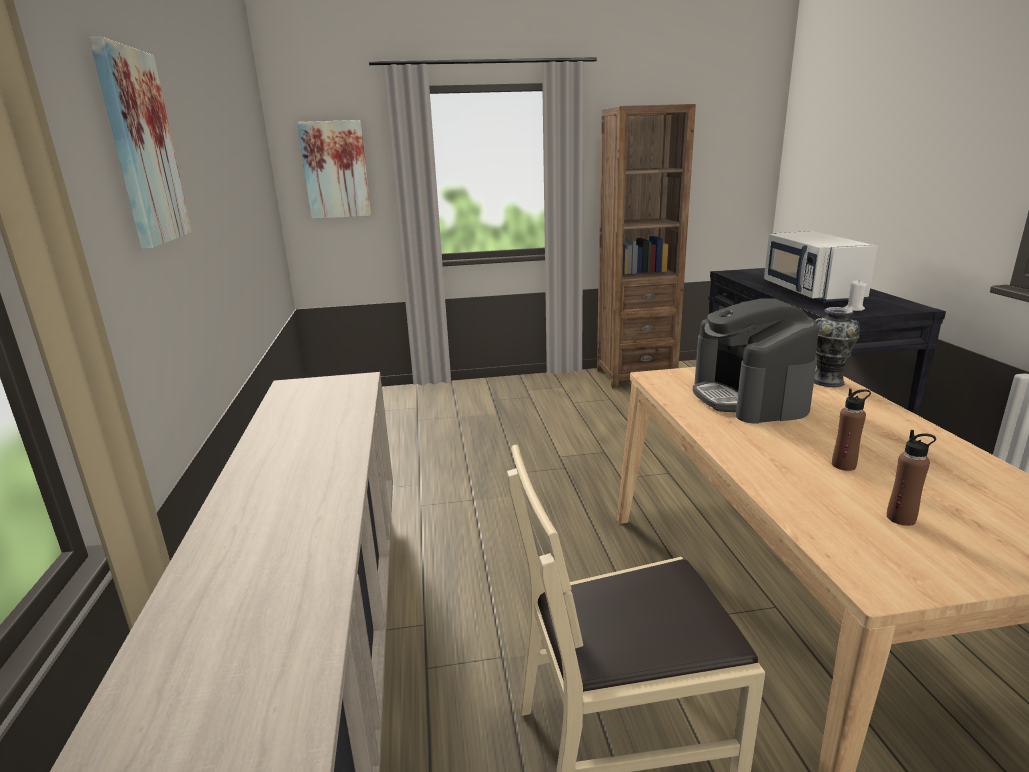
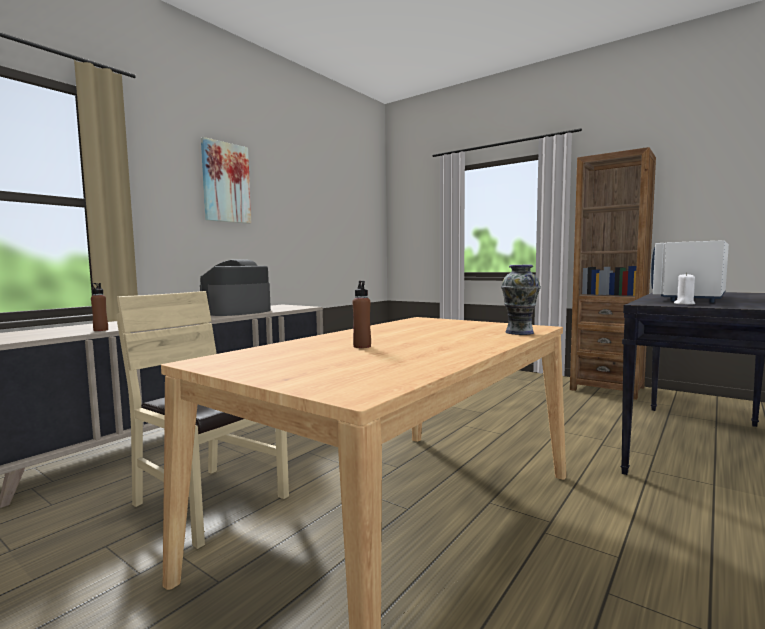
camera: 45 degrees right, 15 degrees down
picture [297,120,371,219] -> none
coffee machine [693,298,819,424] -> coffee machine moved to [200,259,271,316]
brown bottle [887,430,936,526] -> brown bottle moved to [91,283,108,331]

